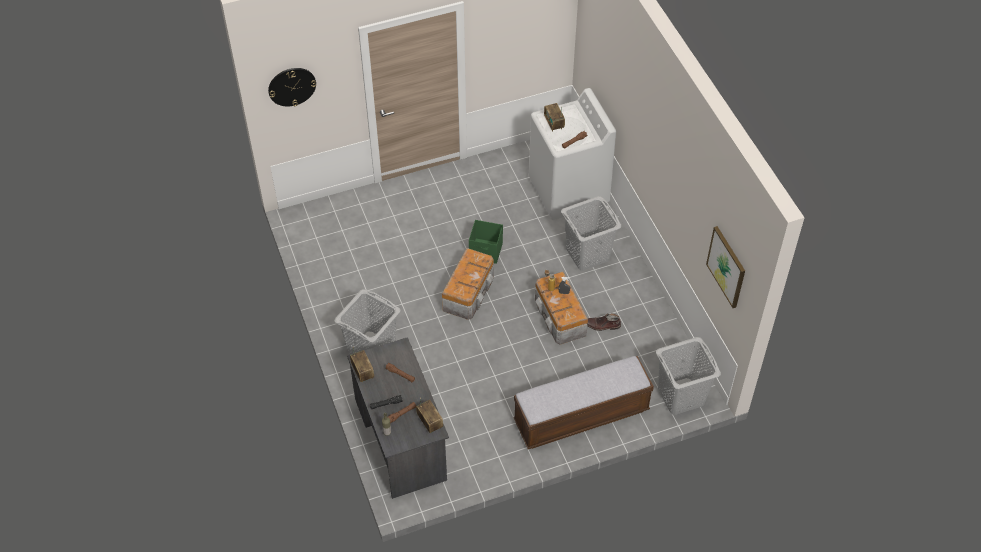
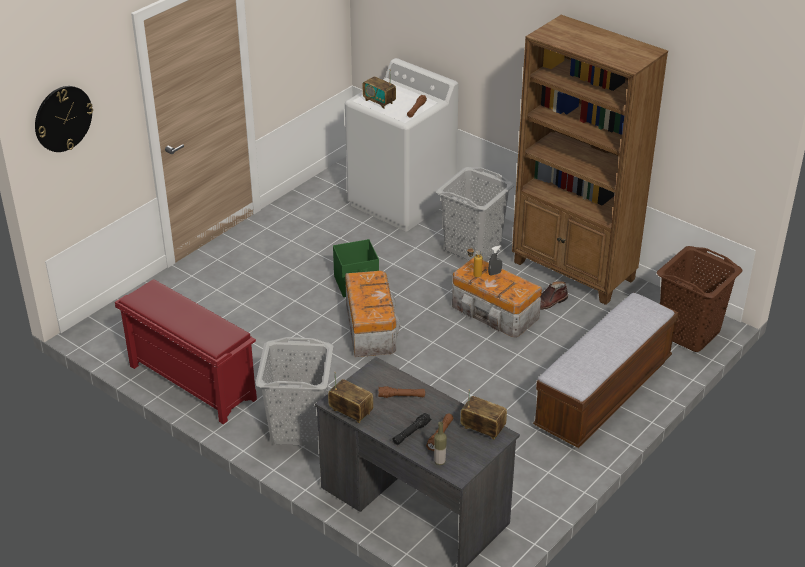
camera: 30 degrees left, 15 degrees down
grey laundry basket [656,337,721,415] -> brown laundry basket [657,246,742,352]
picture [706,226,745,308] -> none
none -> red shoe rack [115,279,257,424]
none -> brown bookcase [512,15,668,305]

